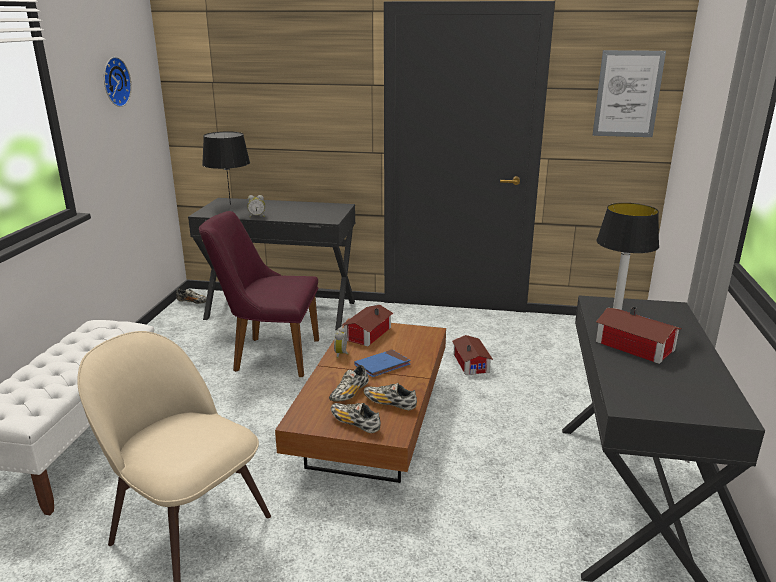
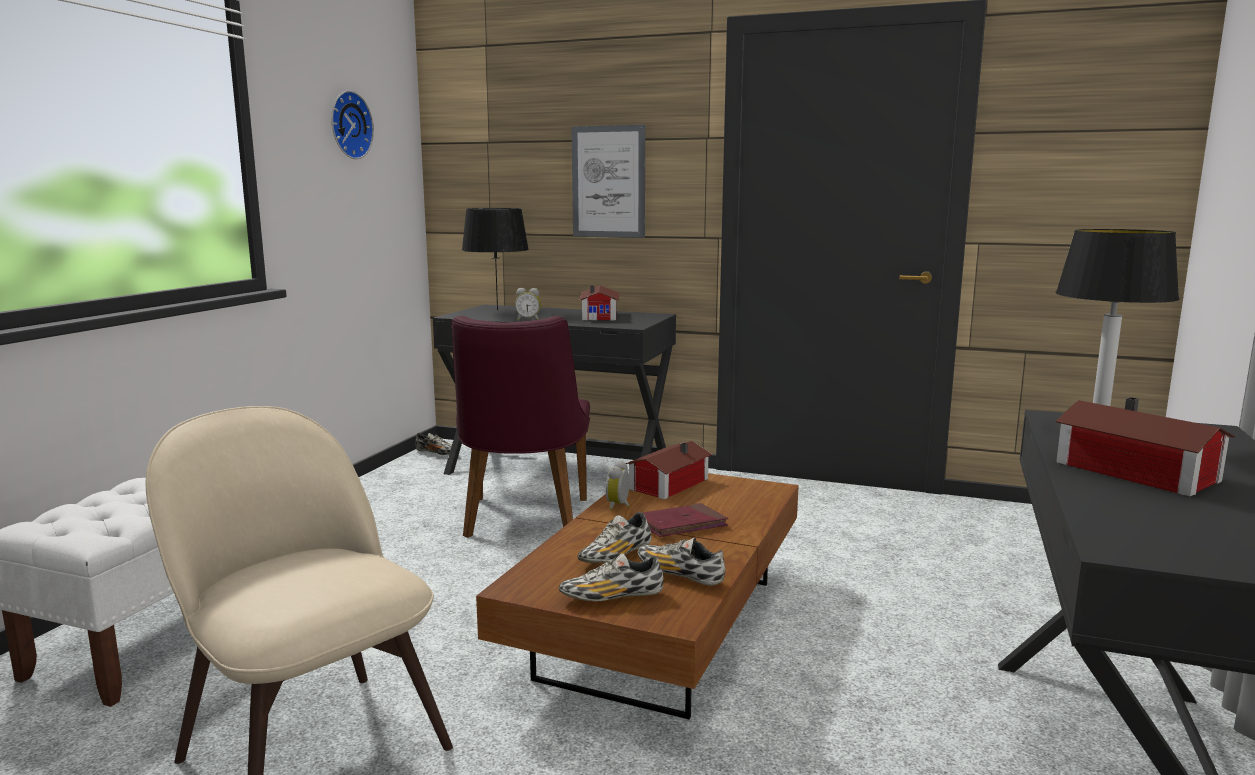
camera: 10 degrees right, 10 degrees down
purple chair [199,211,319,377] -> purple chair turned 105 degrees counterclockwise [451,316,590,538]
shoe [331,403,381,433] -> shoe turned 60 degrees counterclockwise [559,553,664,601]
blue book [355,349,410,377] -> red book [642,503,728,537]
toy house [452,335,493,375] -> toy house moved to [579,285,619,320]
picture [593,50,666,137] -> picture moved to [571,125,645,238]

